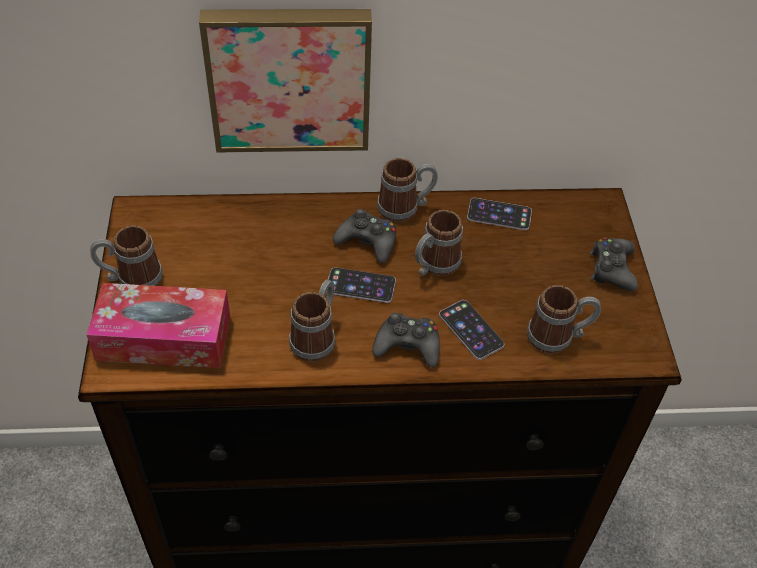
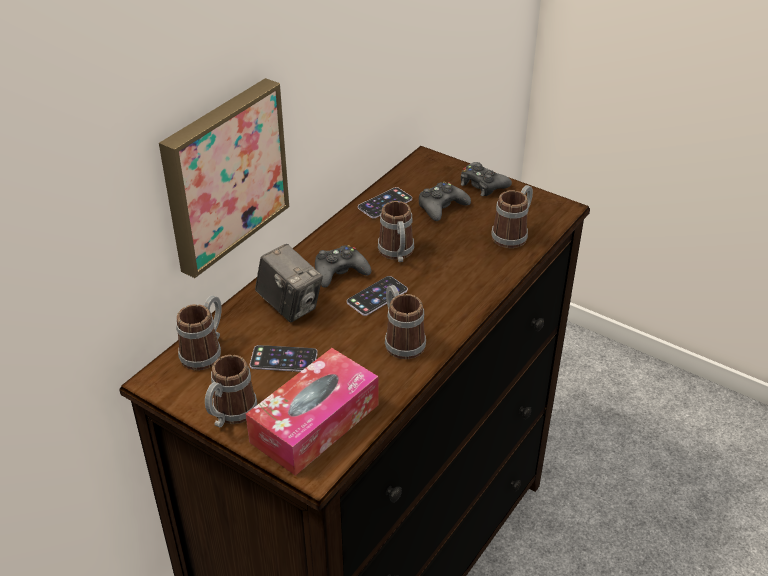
camera: 50 degrees left, 10 degrees down
black game controller [372,313,440,367] -> black game controller moved to [419,181,471,221]
mug [377,158,438,222] -> mug moved to [176,295,222,370]
phone [439,300,504,360] -> phone moved to [250,345,318,372]
none -> camera [255,244,323,322]

